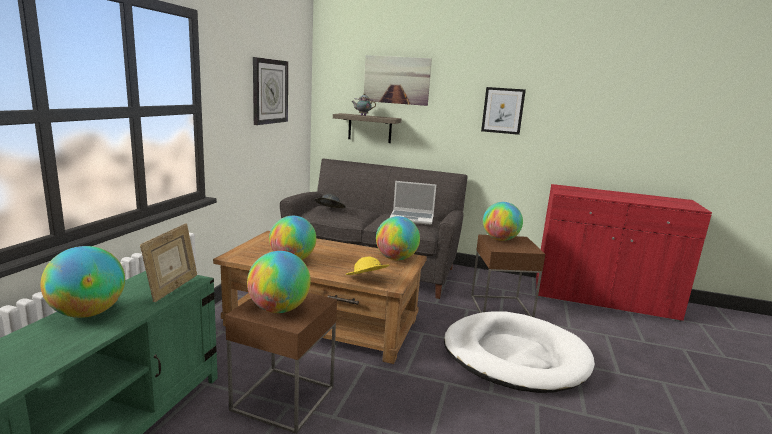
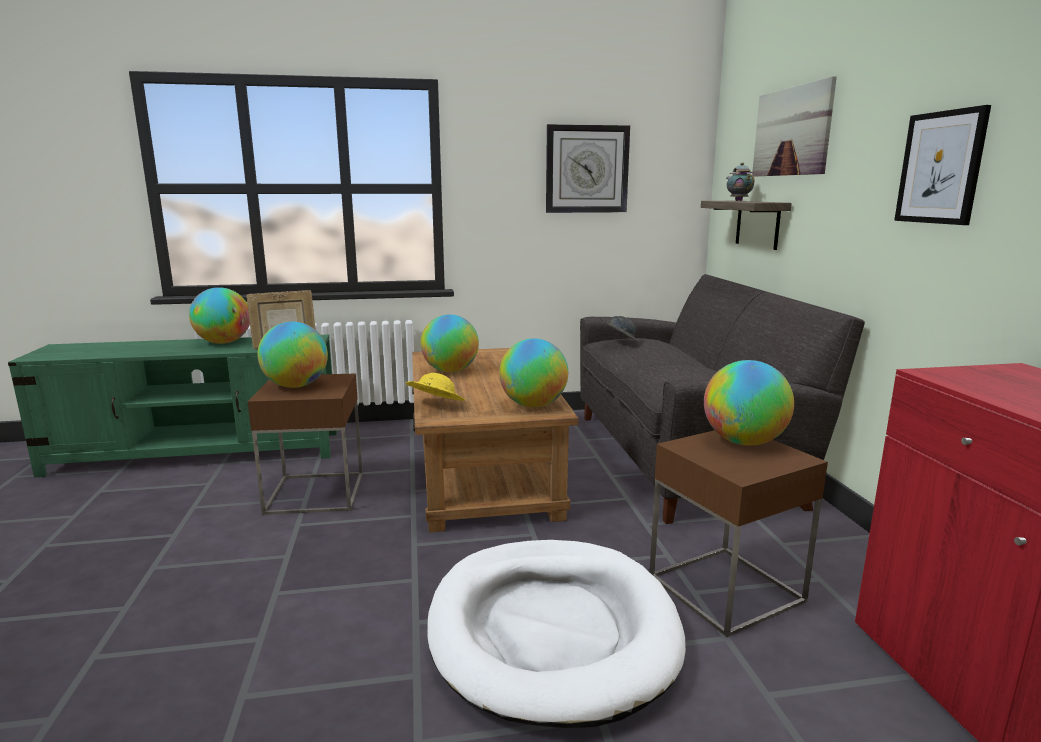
camera: 65 degrees right, 0 degrees up
laptop [389,181,436,225] -> none

